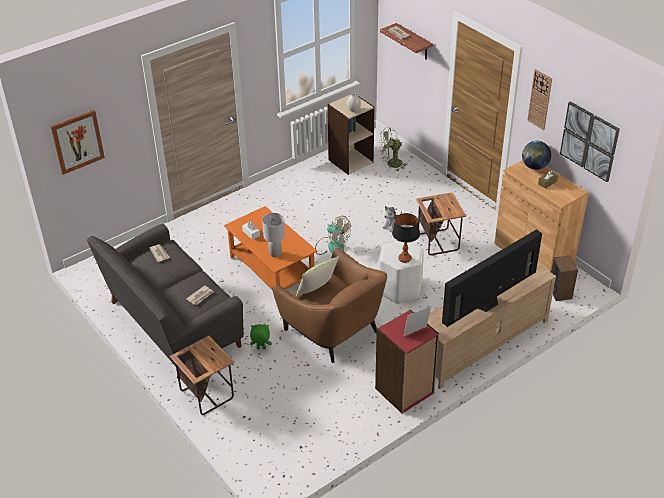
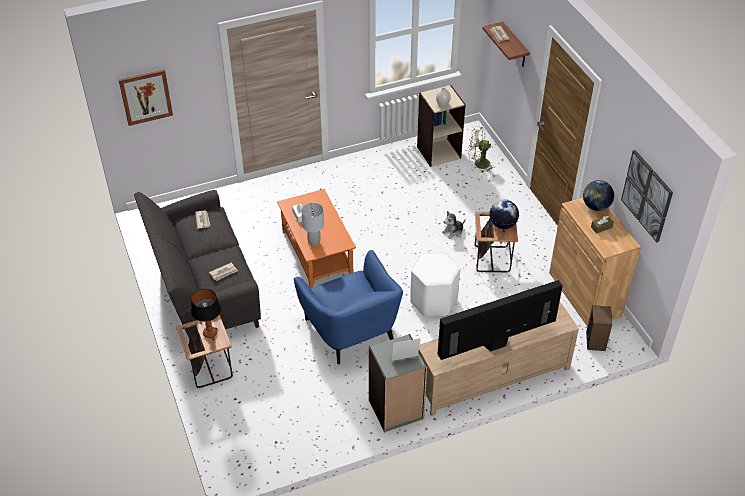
camera: 15 degrees right, 5 degrees up
green plush toy [250,324,272,349] -> none
brown armchair [272,247,387,363] -> blue armchair [294,250,403,364]
pillow [295,256,339,297] -> none
fan [315,216,351,255] -> none
red bookcase [375,309,439,414] -> grey bookcase [369,334,427,433]
table lamp [392,213,420,263] -> table lamp moved to [191,289,221,338]
wall clock [527,69,552,130] -> none
none -> globe [490,200,519,229]

